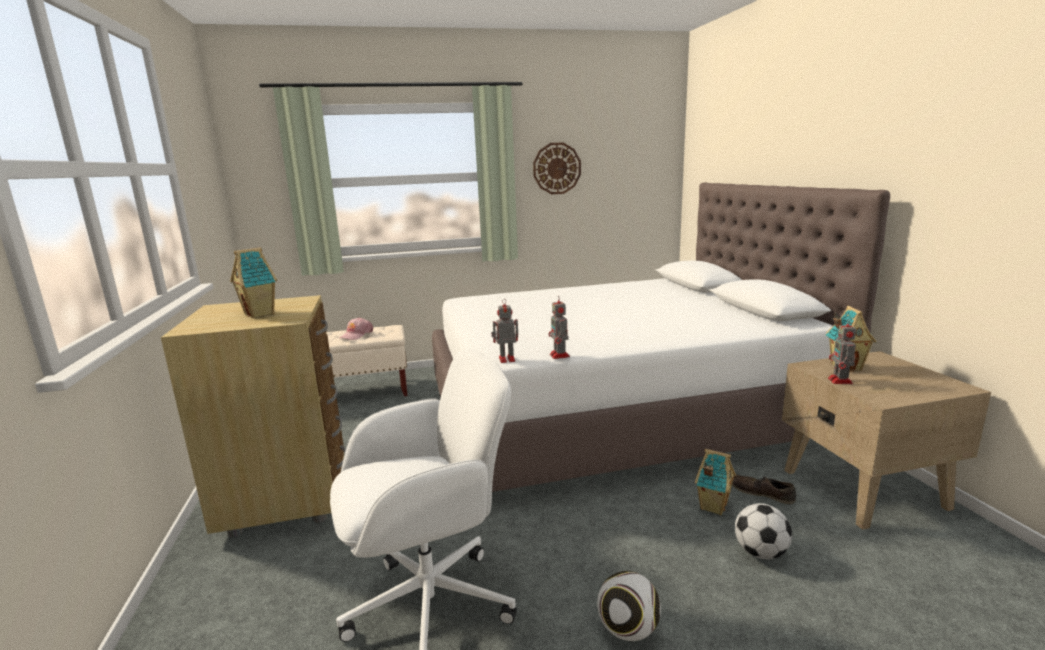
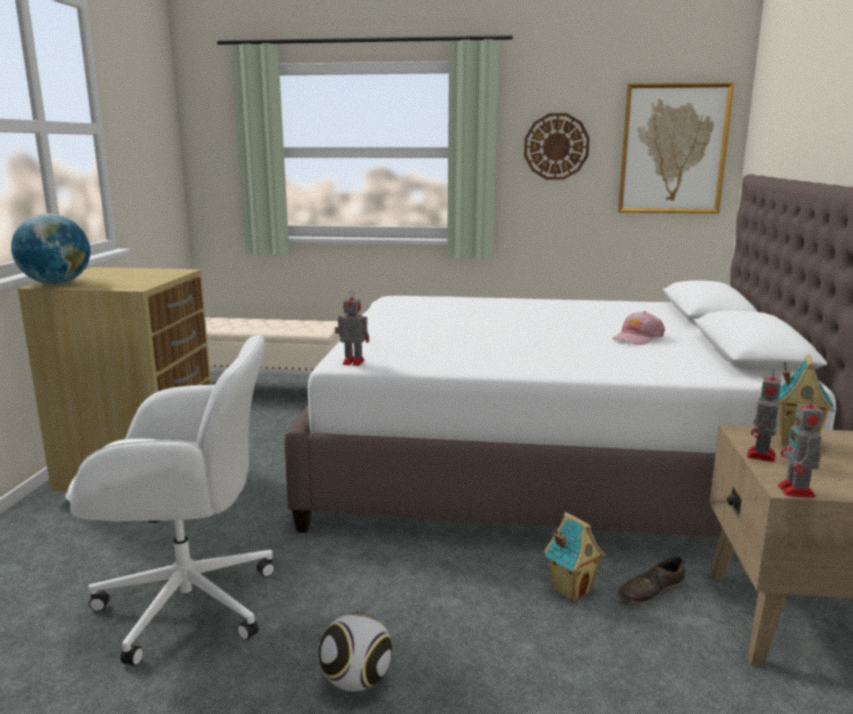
camera: 20 degrees right, 0 degrees up
toy house [230,247,277,318] -> none
pink cap [340,317,373,340] -> pink cap moved to [613,311,665,345]
toy robot [548,295,570,359] -> toy robot moved to [778,395,823,498]
brown shoe [732,475,796,504] -> brown shoe turned 90 degrees counterclockwise [618,557,685,605]
football [735,503,792,559] -> none
none -> globe [11,213,90,284]
none -> picture [618,82,734,213]

